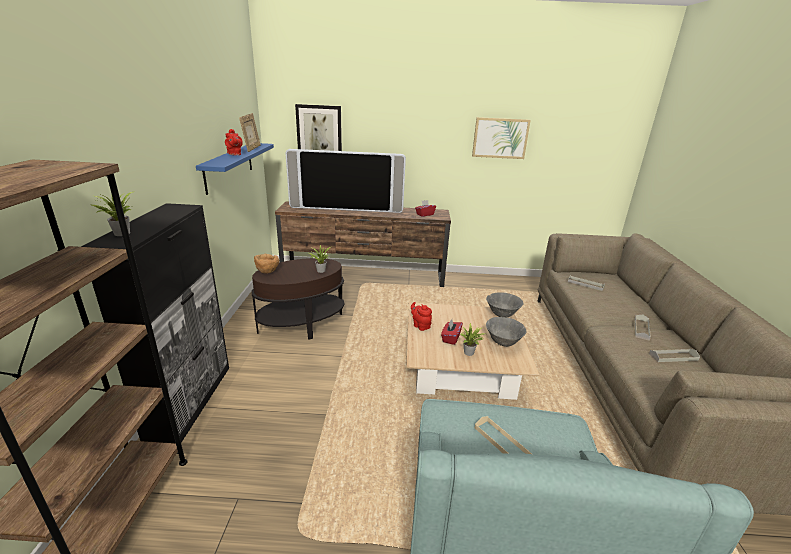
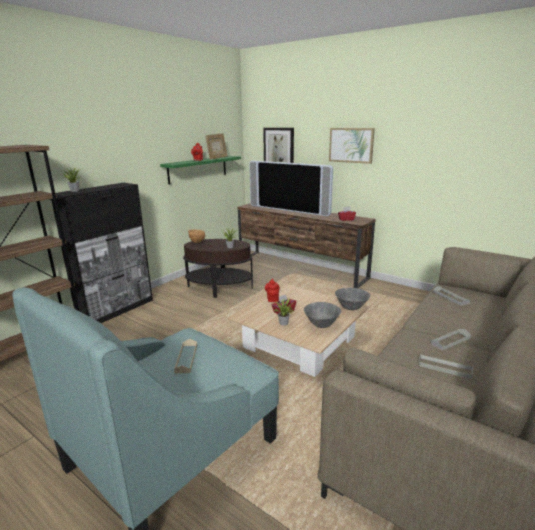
camera: 35 degrees right, 5 degrees down
blue shelf [196,143,274,195] -> green shelf [160,156,241,185]
picture [472,117,531,159] -> picture moved to [329,128,375,164]

